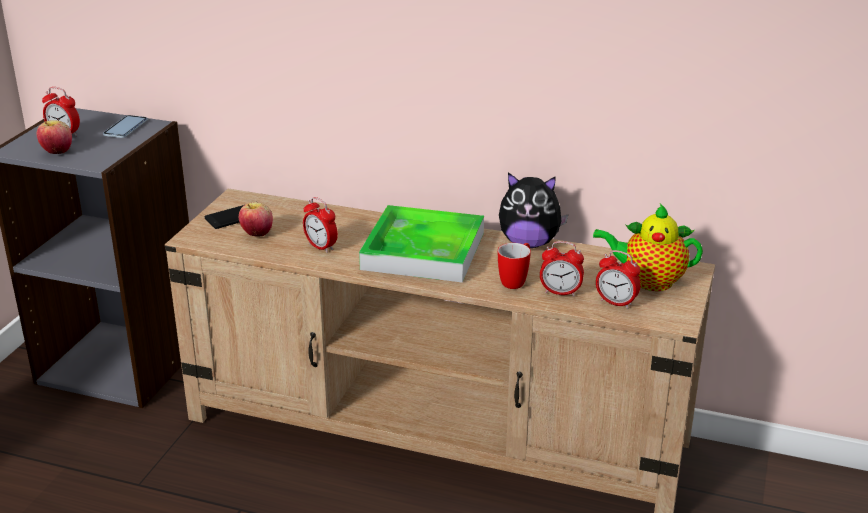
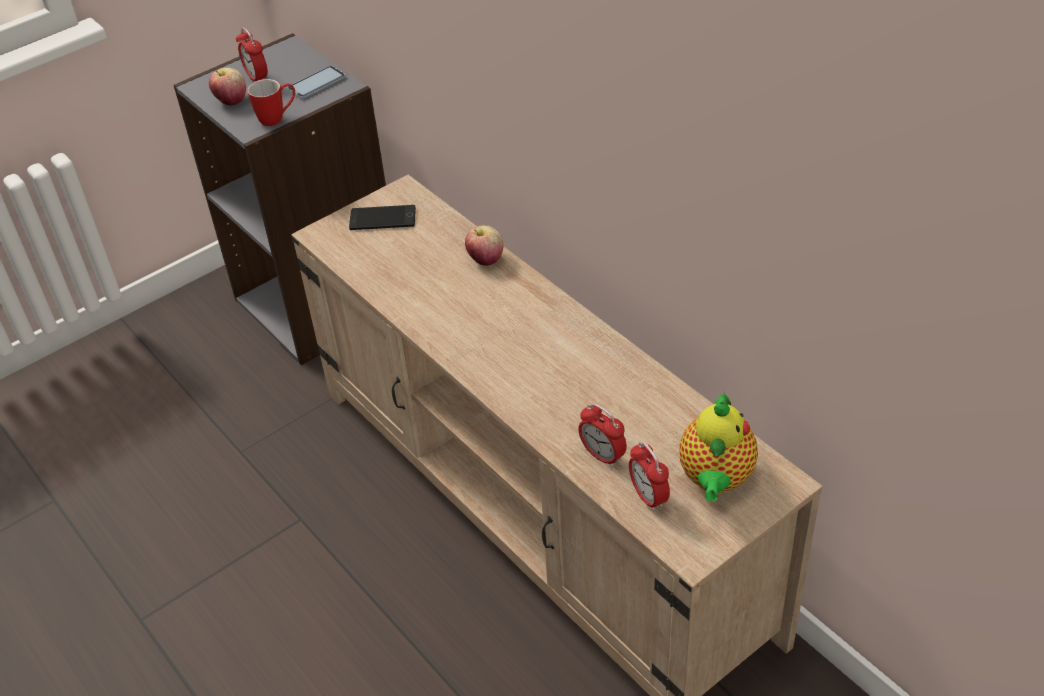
camera: 35 degrees right, 15 degrees up
apple [239,202,273,237] -> apple moved to [465,225,504,266]
alarm clock [303,197,338,253] -> none
tray [359,205,484,283] -> none
mug [498,243,531,289] -> mug moved to [247,79,295,126]
plush toy [499,172,569,248] -> none
teapot [593,204,703,291] -> teapot turned 120 degrees counterclockwise [679,392,758,502]

